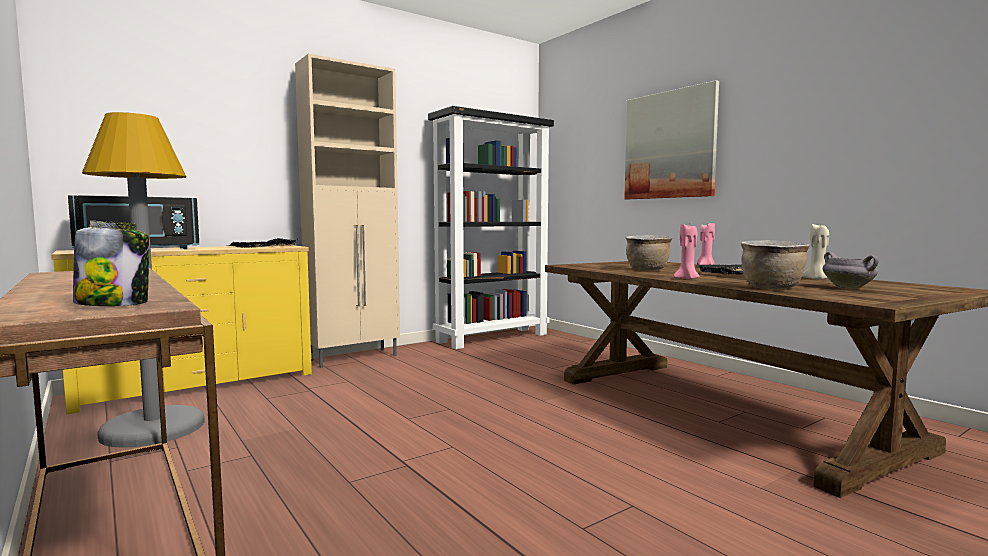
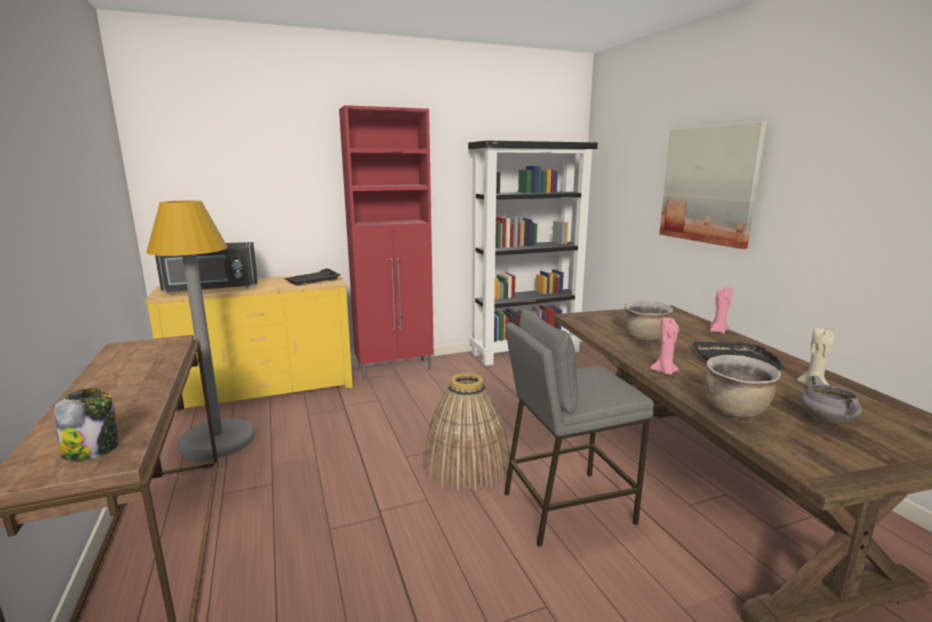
camera: 15 degrees right, 10 degrees up
beige cabinet [295,54,400,368] -> red cabinet [339,105,434,380]
none -> basket [423,373,510,492]
none -> grey stool [504,309,654,547]

